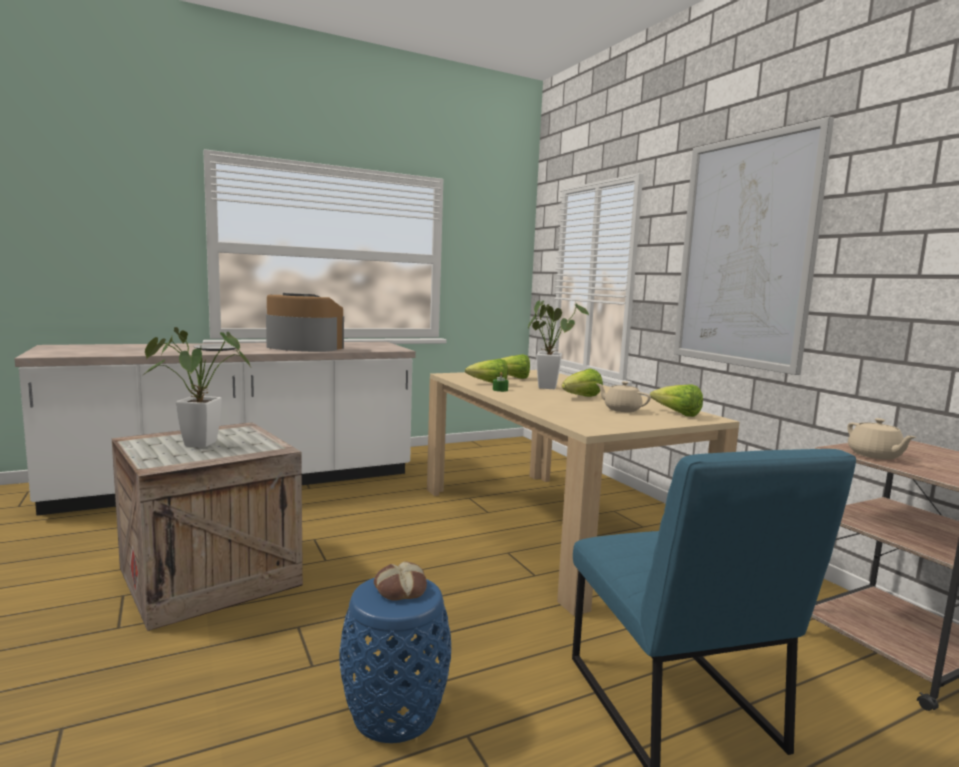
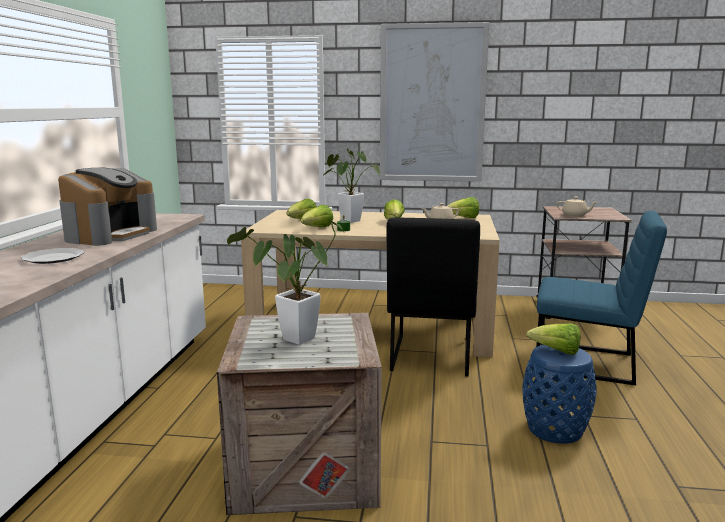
camera: 55 degrees left, 5 degrees up
coffee machine [266,293,344,352] -> coffee machine turned 150 degrees clockwise [58,168,157,246]
bread [374,561,427,601] -> lettuce [526,323,581,355]
none -> black chair [387,218,480,377]

